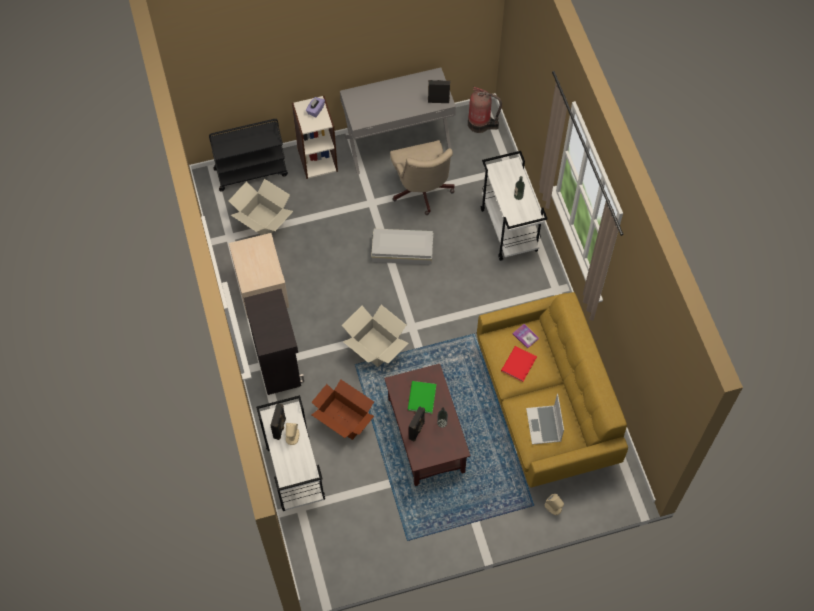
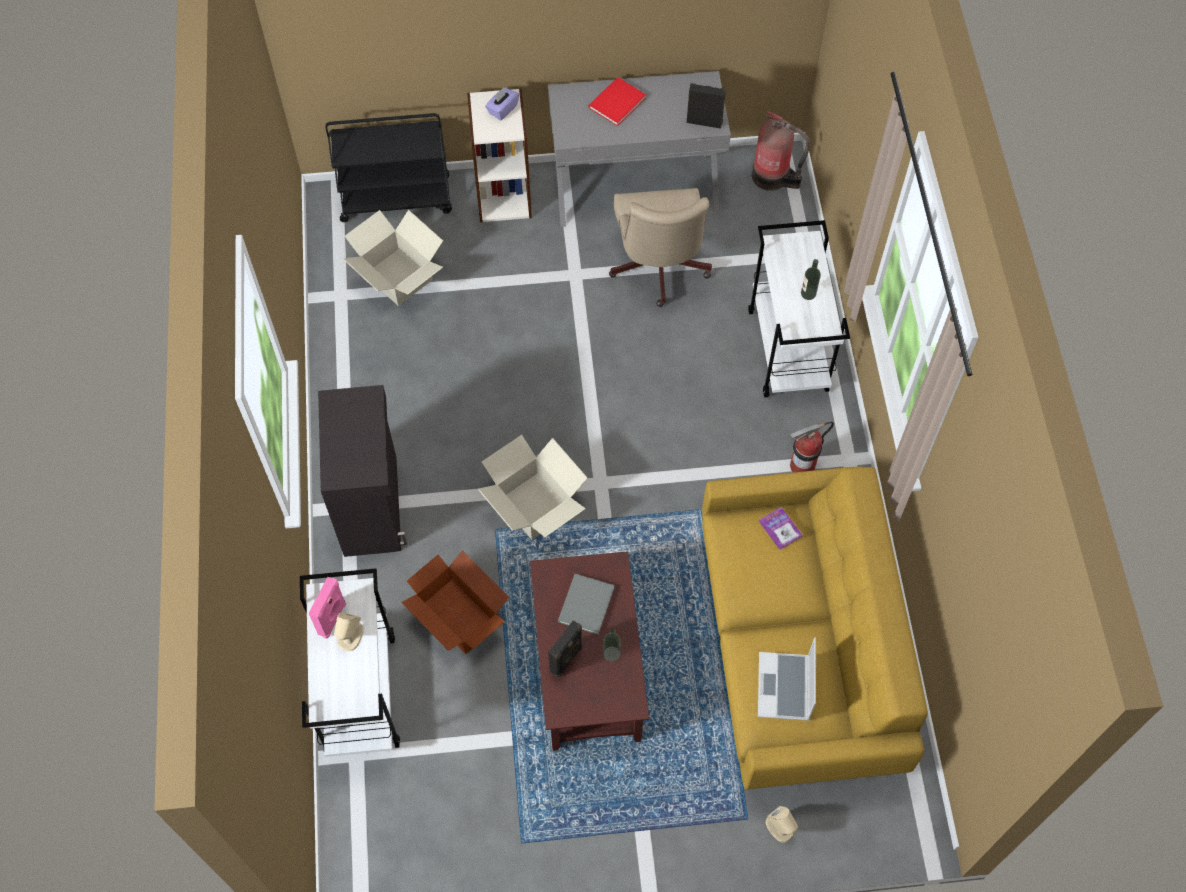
camera: 10 degrees right, 0 degrees up
beige nightstand [229,233,289,318] -> none
black speaker [270,403,286,440] -> pink speaker [309,577,346,639]
white storage box [371,229,433,265] -> none
green book [408,381,436,414] -> grey book [558,574,615,634]
red book [501,346,537,382] -> red book moved to [588,77,646,126]
none -> fire extinguisher [790,421,834,473]

